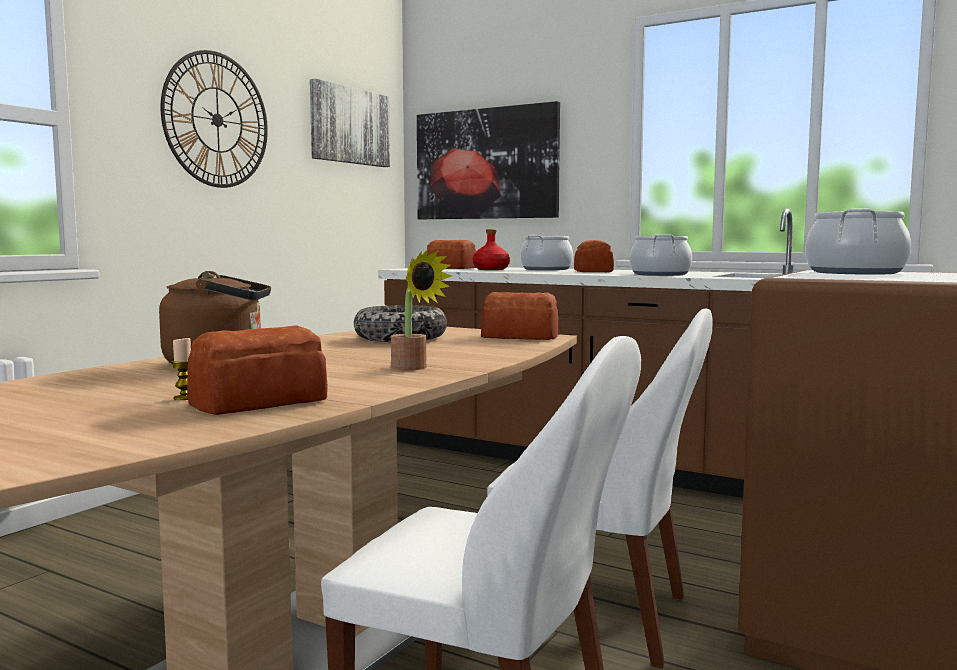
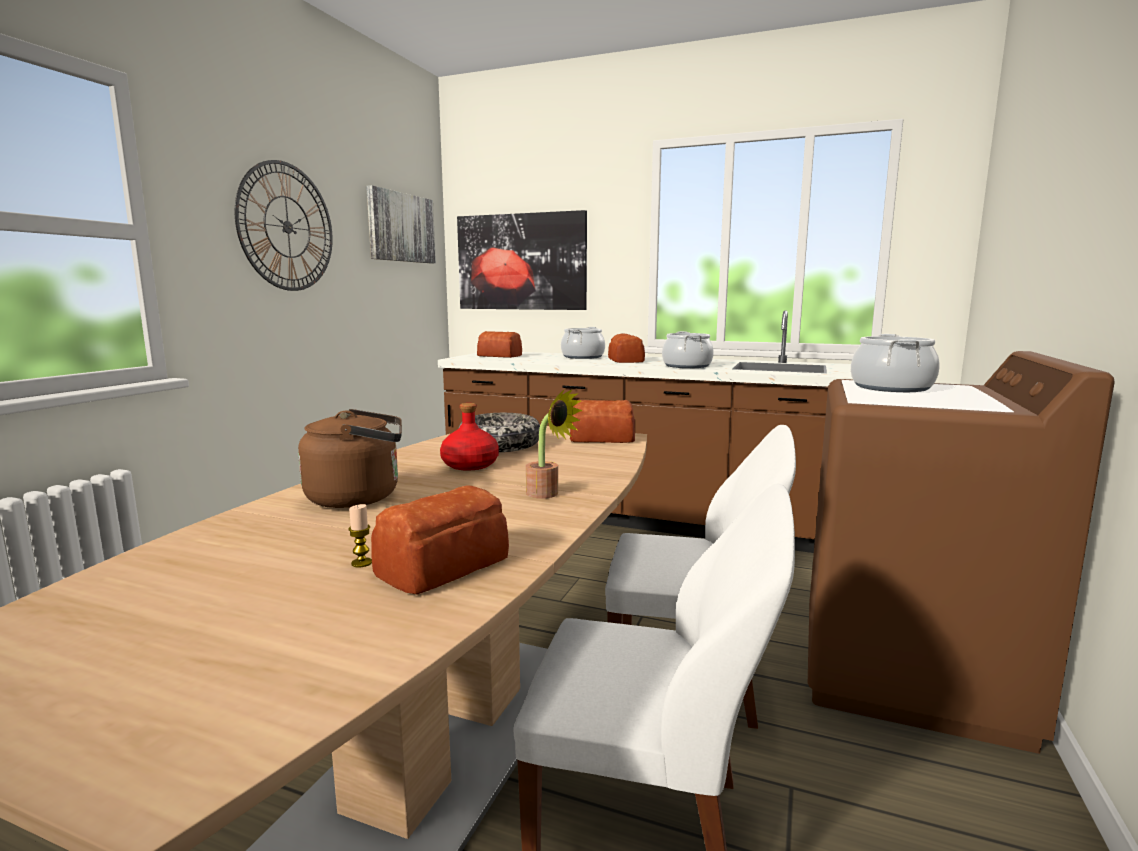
camera: 10 degrees left, 5 degrees up
red bottle [473,229,510,270] -> red bottle moved to [440,403,499,470]

